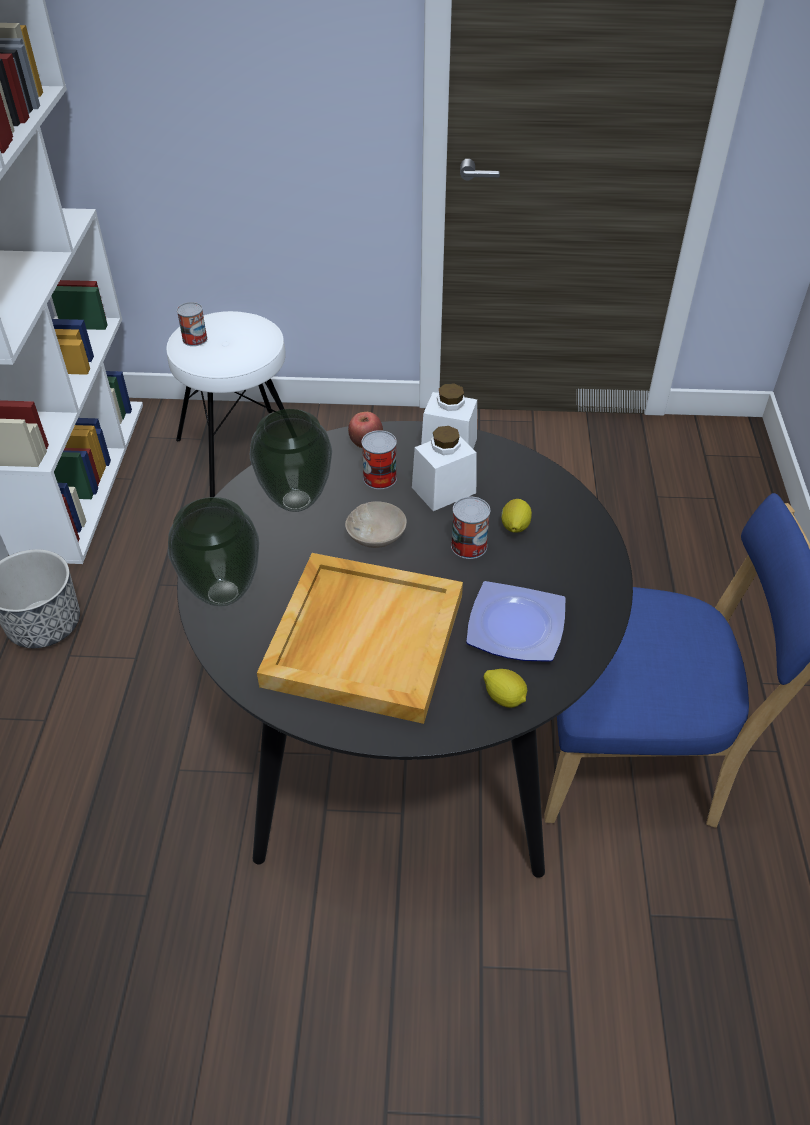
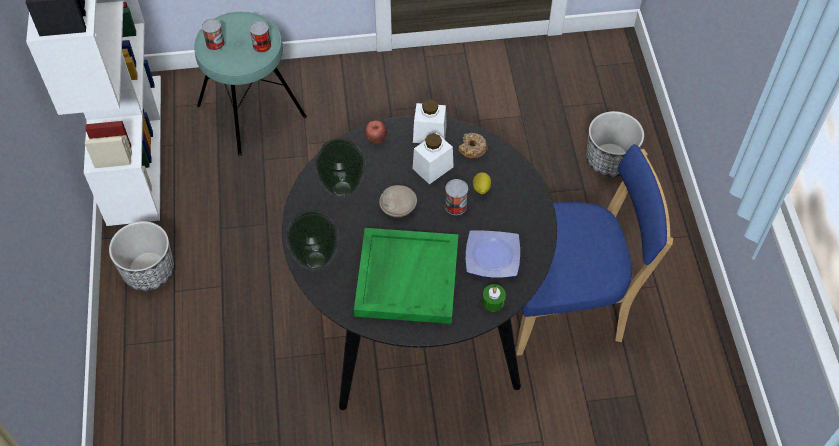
camera: 10 degrees left, 10 degrees up
white stool [166,311,286,497] -> turquoise stool [194,12,307,156]
beige tray [257,553,463,724] -> green tray [354,228,458,324]
can [362,430,397,489] -> can moved to [249,21,271,53]
lemon [484,669,527,708] -> green candle [482,284,506,312]
none -> donut [458,133,488,158]
none -> planter [586,111,644,177]

